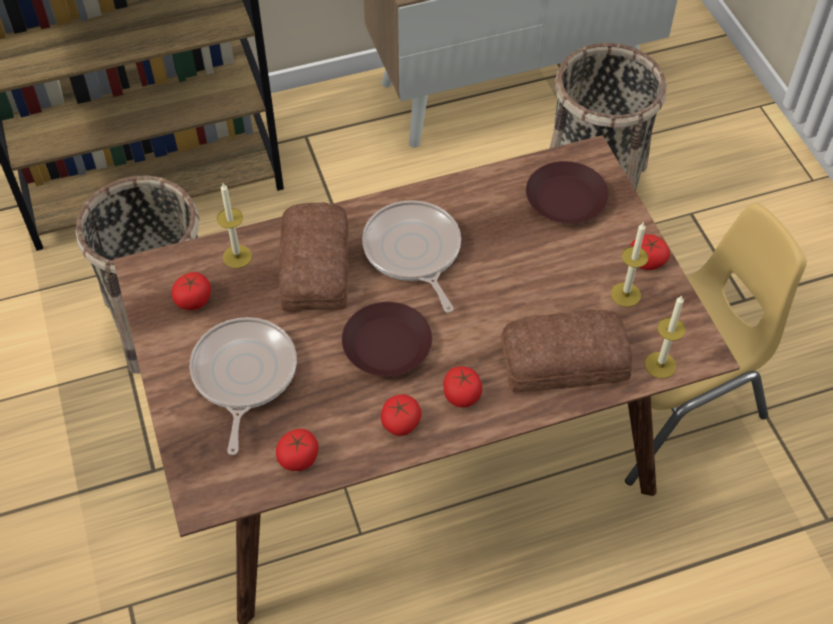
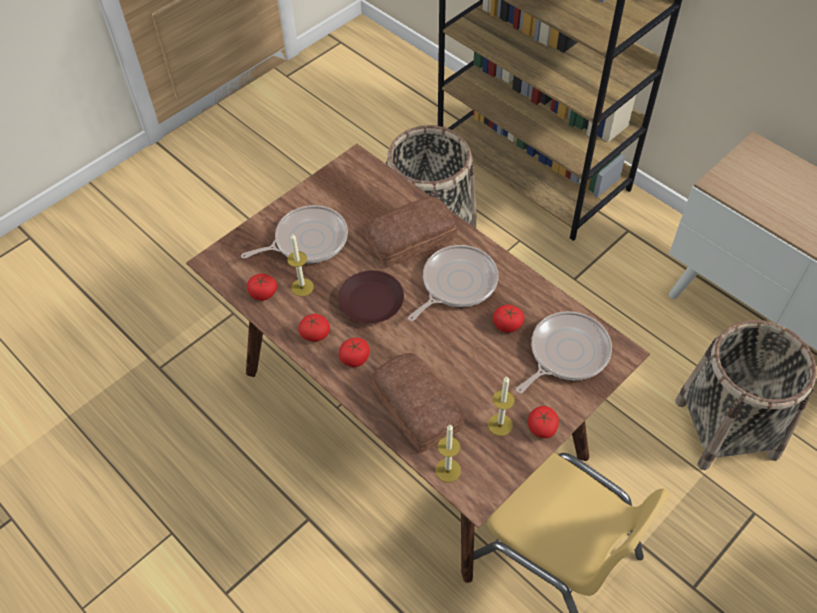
camera: 65 degrees right, 0 degrees up
tomato [172,272,211,310] -> tomato moved to [493,305,524,333]
candle [217,183,252,268] -> candle moved to [287,233,314,296]
brown plate [526,161,609,224] -> frying pan [516,311,612,394]

